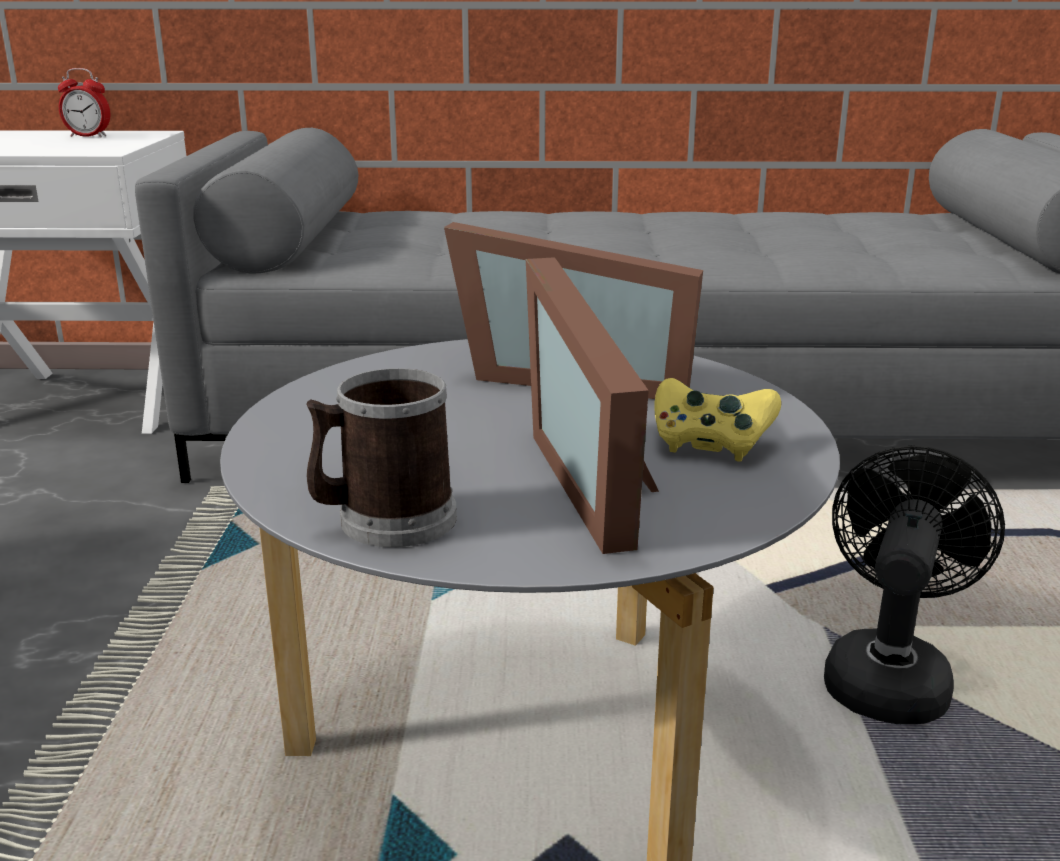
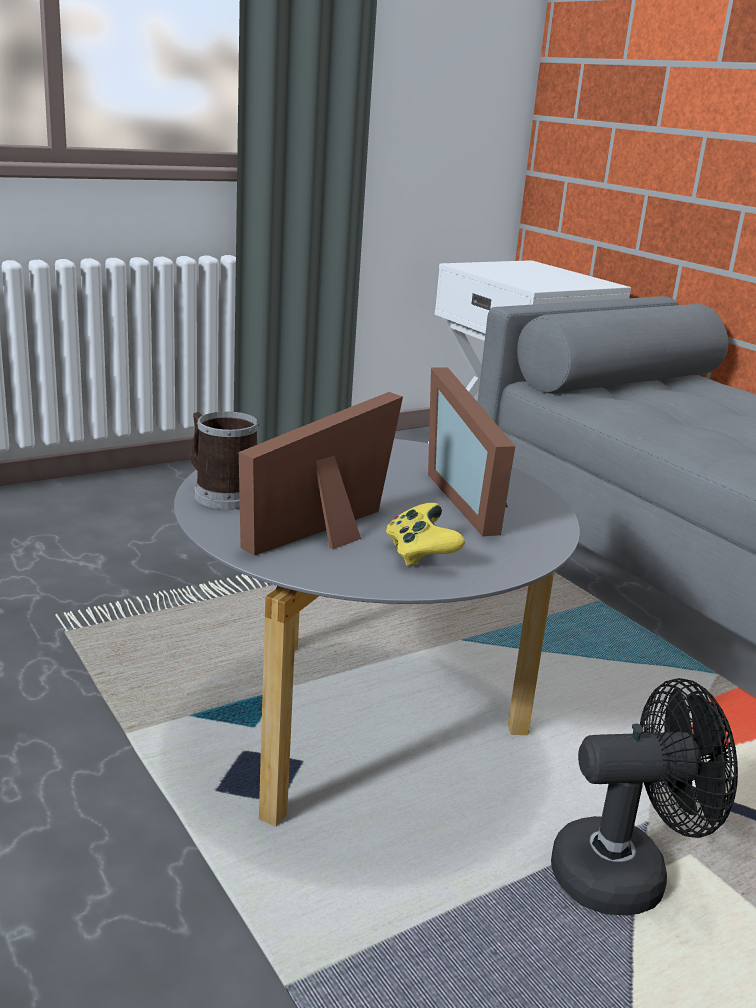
camera: 55 degrees right, 0 degrees up
alarm clock [58,68,110,137] -> none

